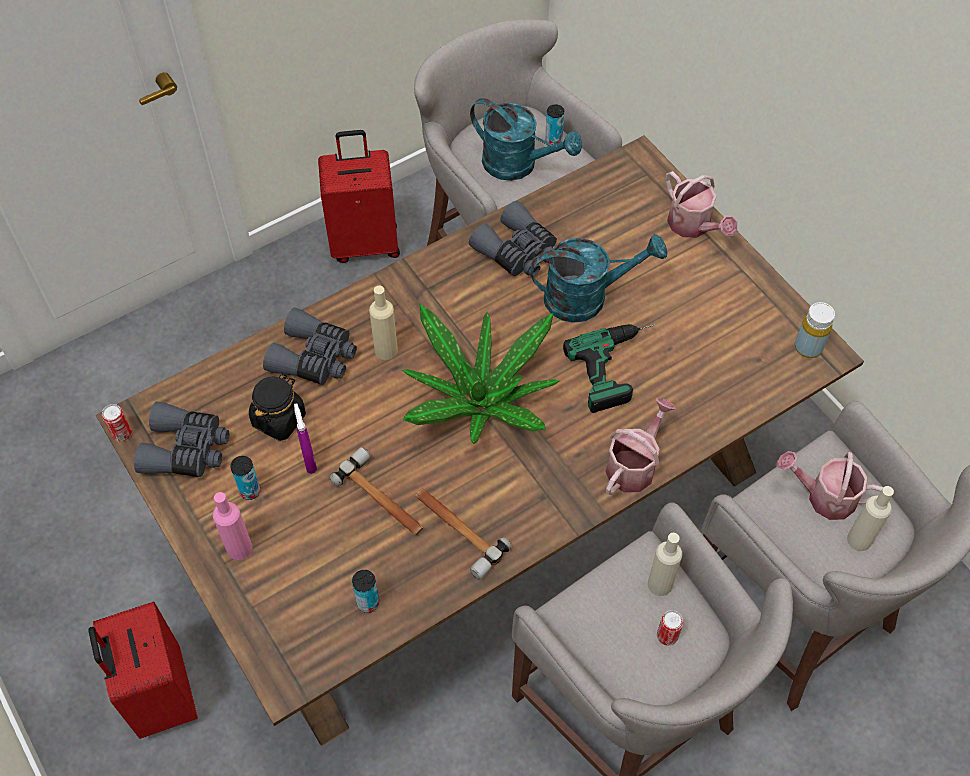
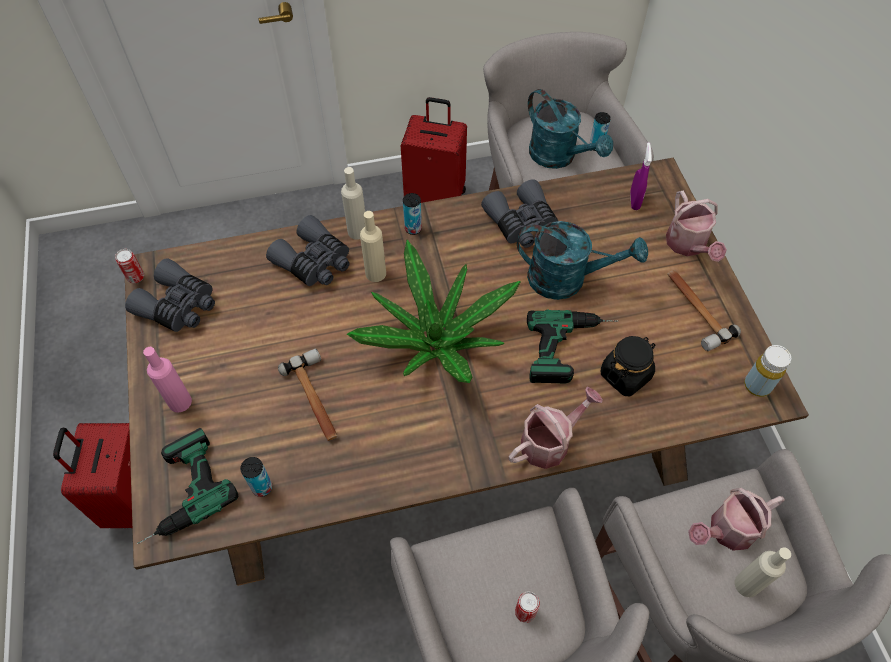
camera: 20 degrees right, 0 degrees up
can [230,456,261,500] -> can moved to [403,193,422,235]
black jar [249,374,306,441] -> black jar moved to [601,336,655,396]
purple spray bottle [294,403,317,474] -> purple spray bottle moved to [630,142,652,210]
hammer [415,488,511,579] -> hammer moved to [667,270,741,351]
beige bottle [648,533,682,596] -> beige bottle moved to [341,167,365,240]
watering can [777,451,883,520] -> watering can turned 60 degrees counterclockwise [688,488,785,551]
none -> power drill [137,428,238,544]

